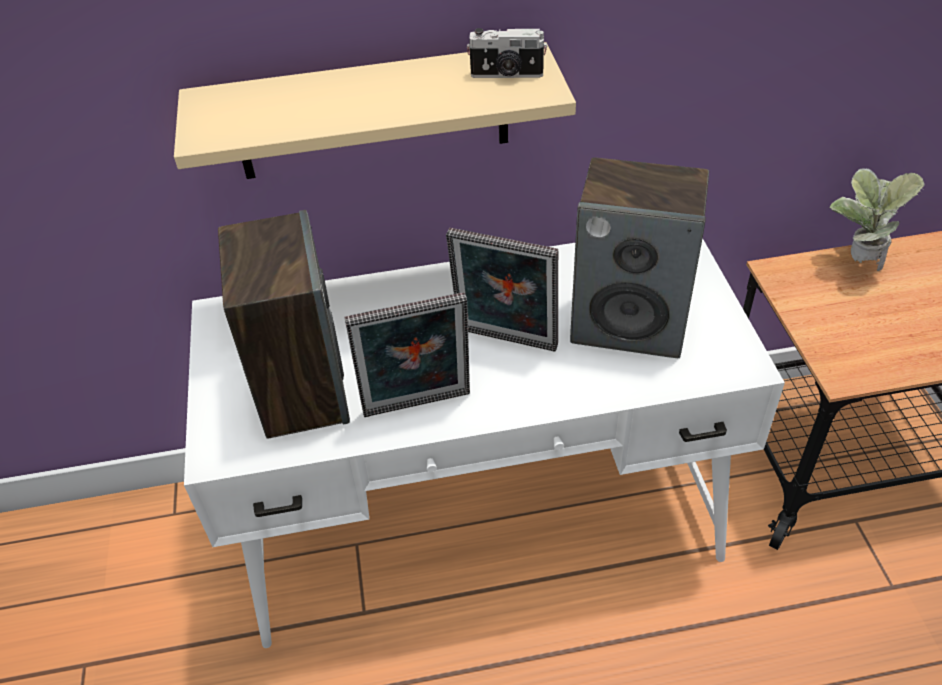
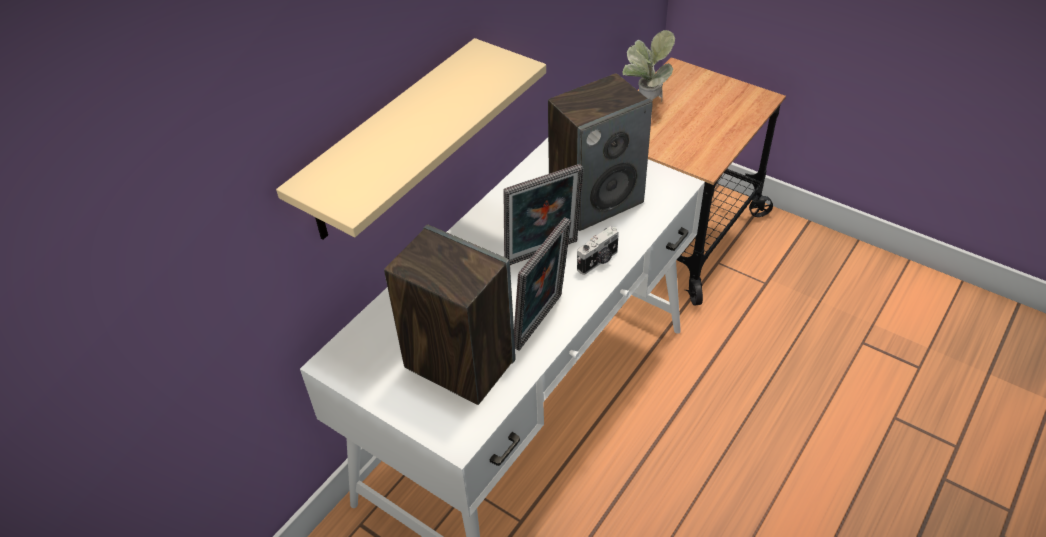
camera: 45 degrees left, 0 degrees up
camera [467,28,547,78] -> camera moved to [577,226,619,275]

